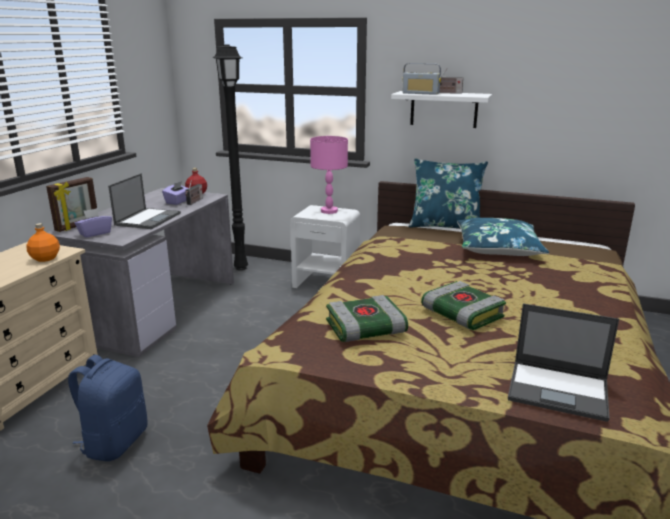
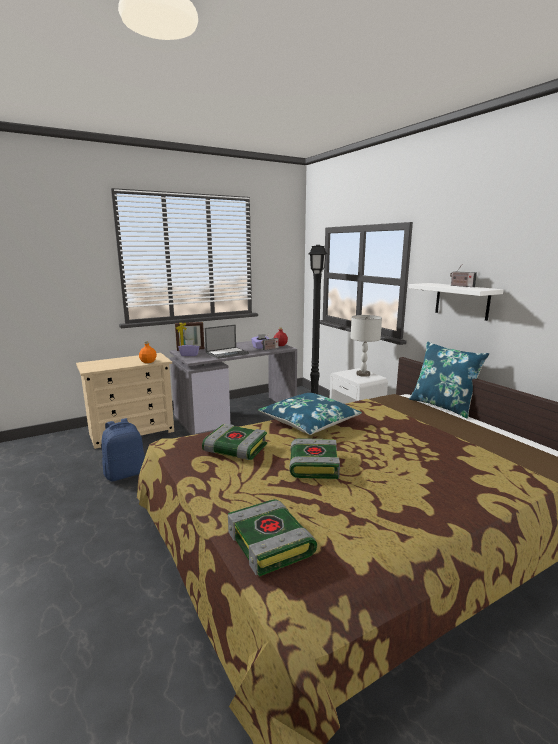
camera: 40 degrees right, 5 degrees down
pink table lamp [310,136,348,214] -> grey table lamp [350,315,382,377]
radio [403,63,441,95] -> none
blue pillow [457,218,549,256] -> blue pillow moved to [258,393,362,435]
laptop [508,304,619,422] -> book [228,499,317,577]

